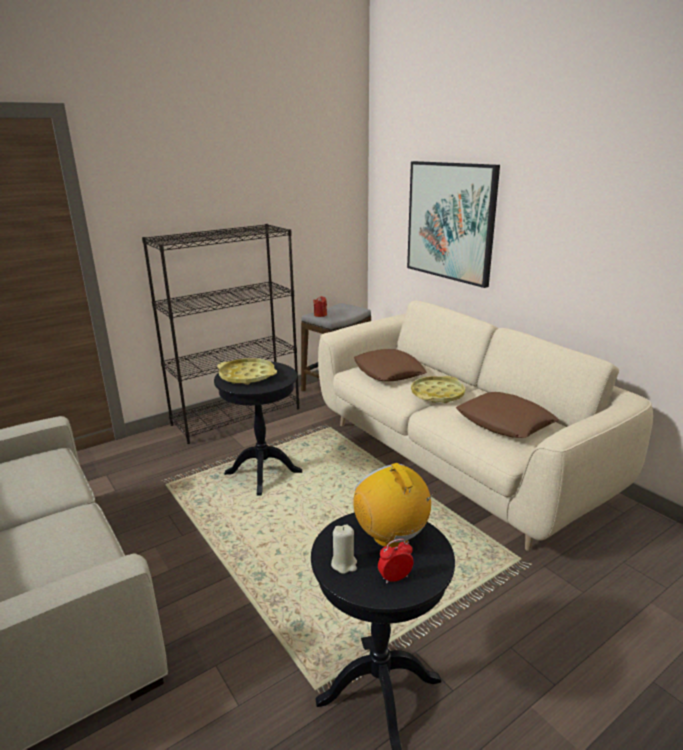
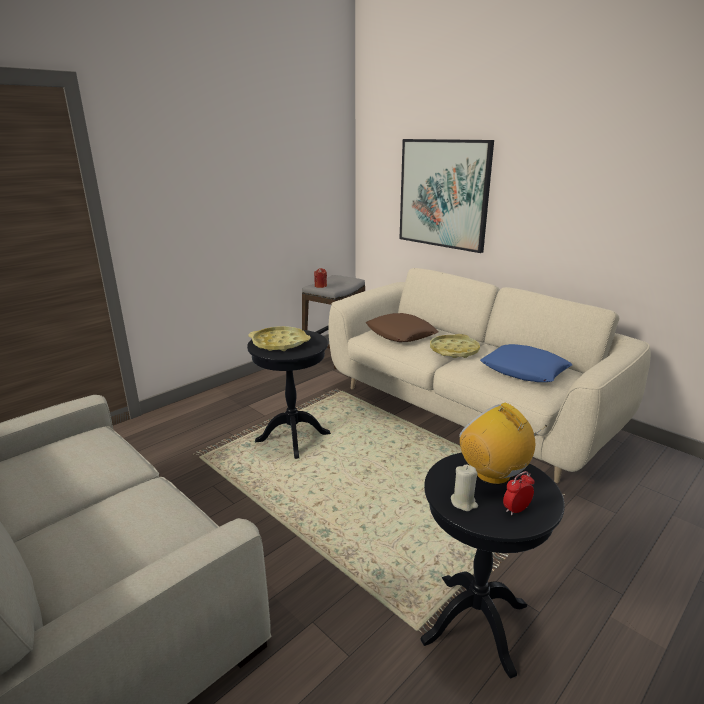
camera: 10 degrees left, 0 degrees up
black bookcase [142,224,299,444] -> none
brown pillow [456,392,559,438] -> blue pillow [480,344,572,382]

